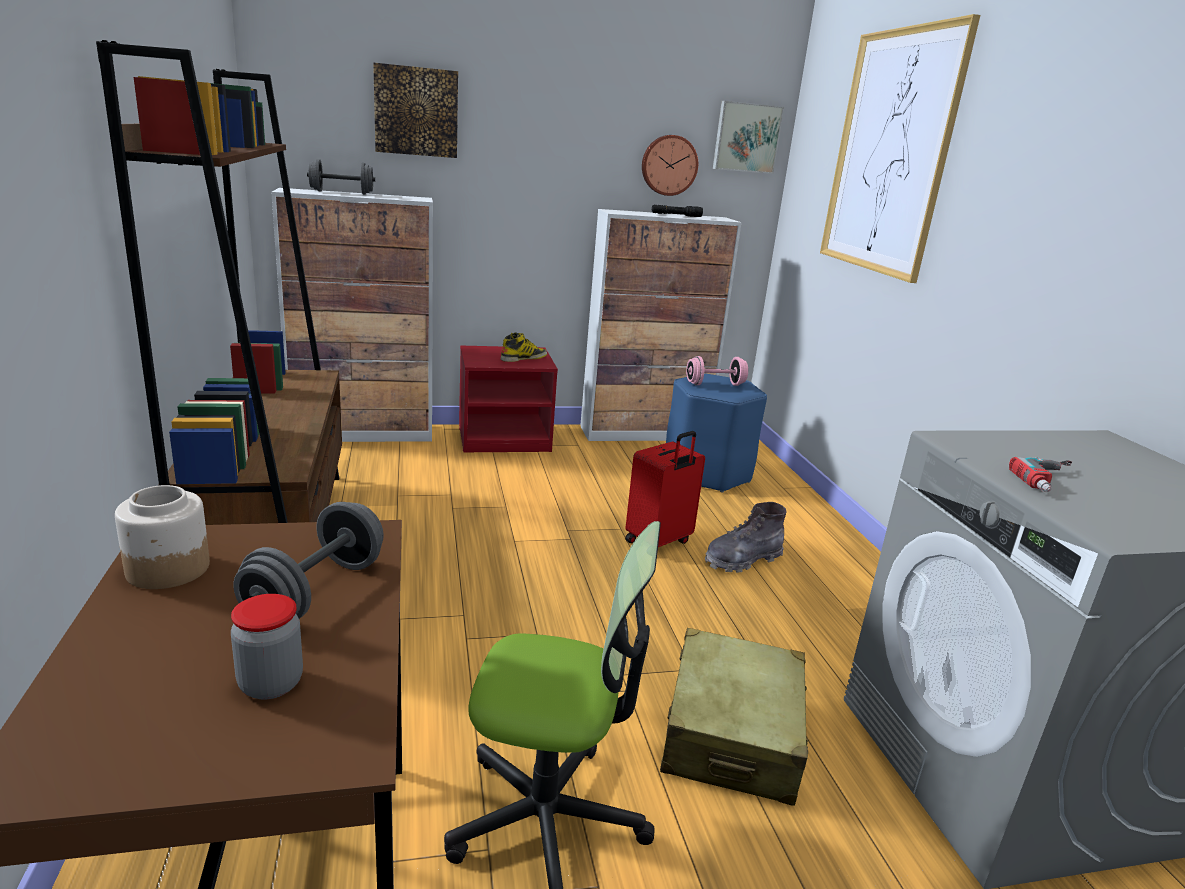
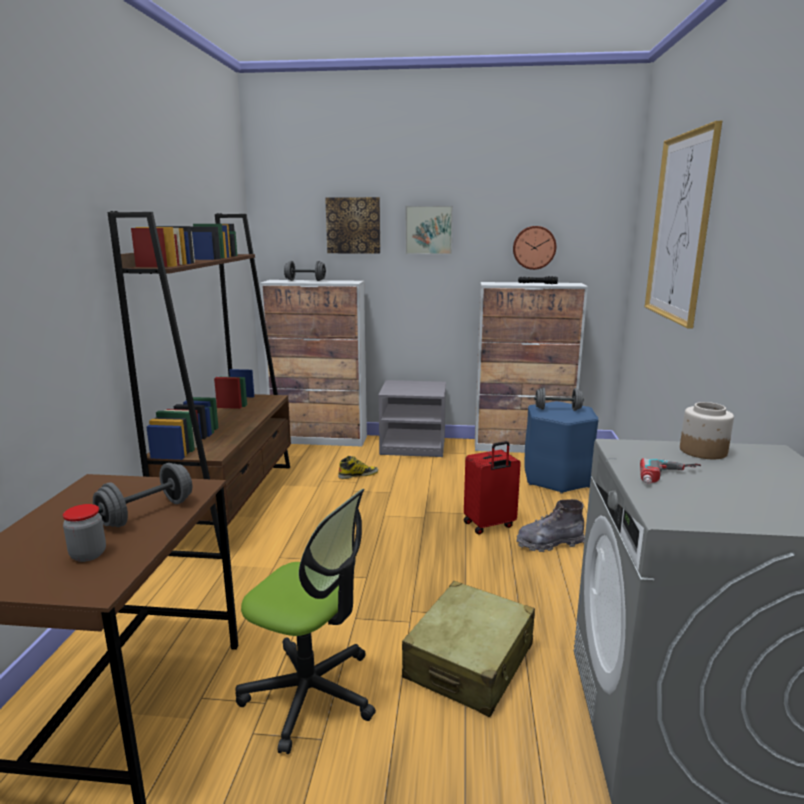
camera: 20 degrees right, 5 degrees down
jar [115,485,210,589] -> jar moved to [680,402,734,459]
red nightstand [459,345,558,453] -> grey nightstand [379,380,446,457]
boot [501,332,547,362] -> boot moved to [338,456,378,479]
pink dumbbell [686,356,748,386] -> grey dumbbell [534,387,584,411]
picture [713,101,784,174] -> picture moved to [405,206,453,255]

